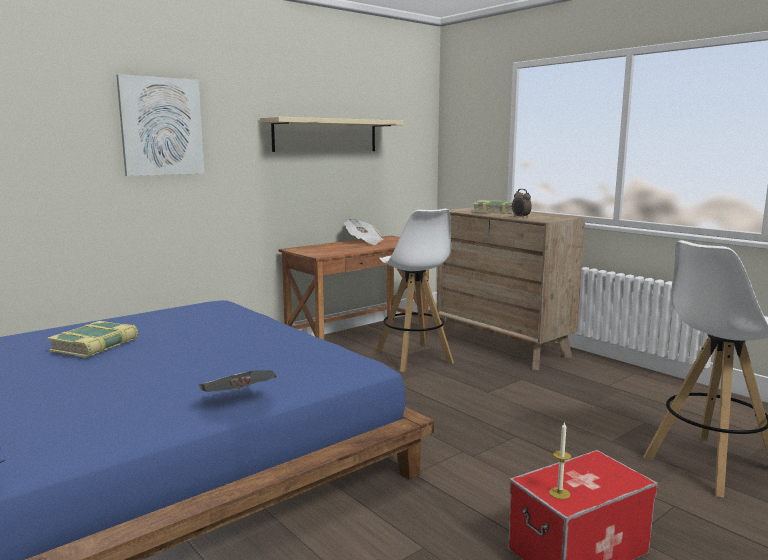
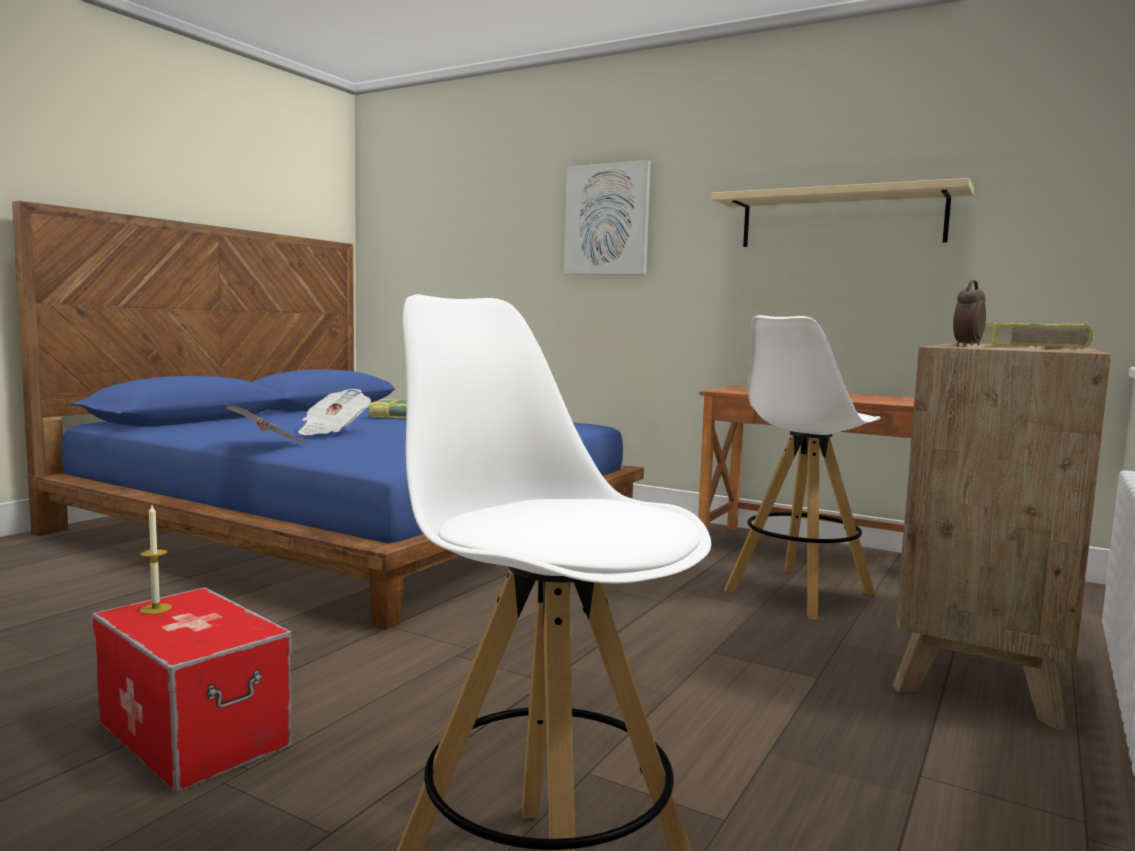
camera: 70 degrees right, 5 degrees down
newspaper [344,218,384,245] -> newspaper moved to [298,389,371,435]

